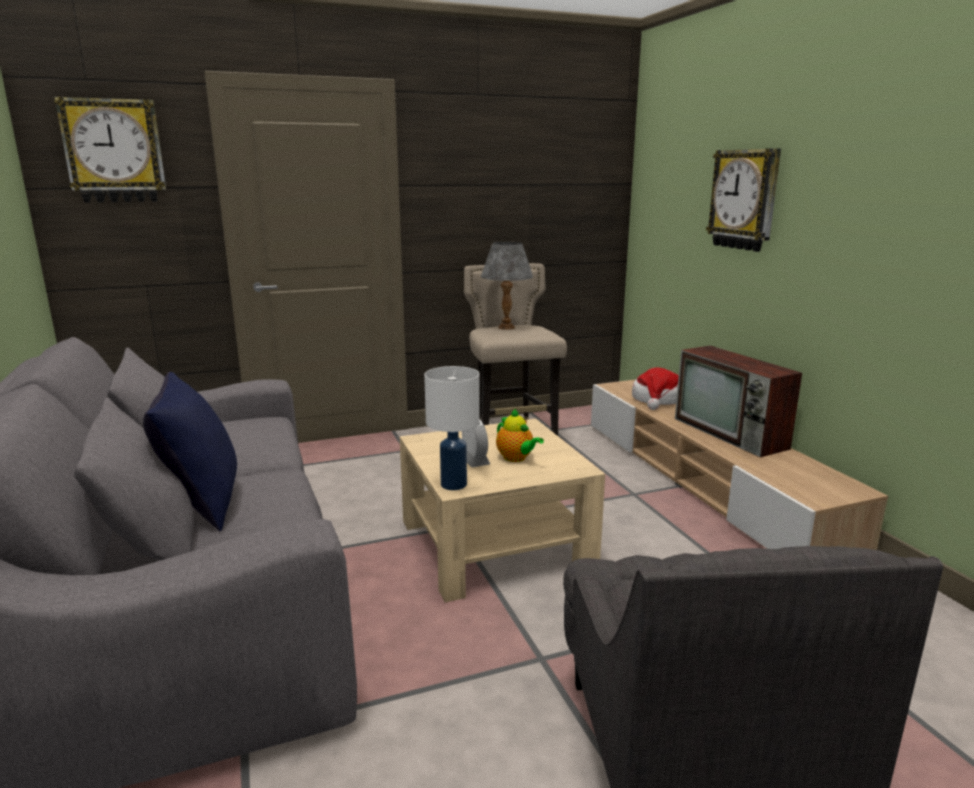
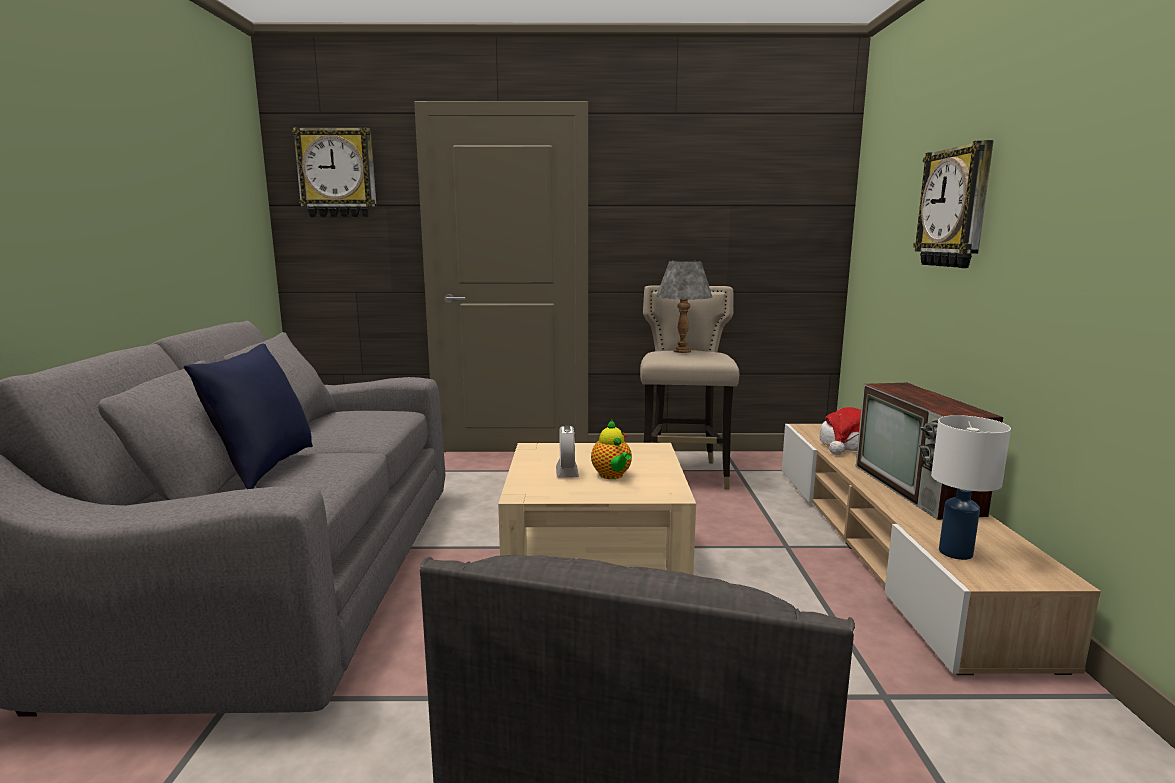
camera: 20 degrees right, 5 degrees down
white table lamp [424,366,480,490] -> white table lamp moved to [931,415,1011,560]

